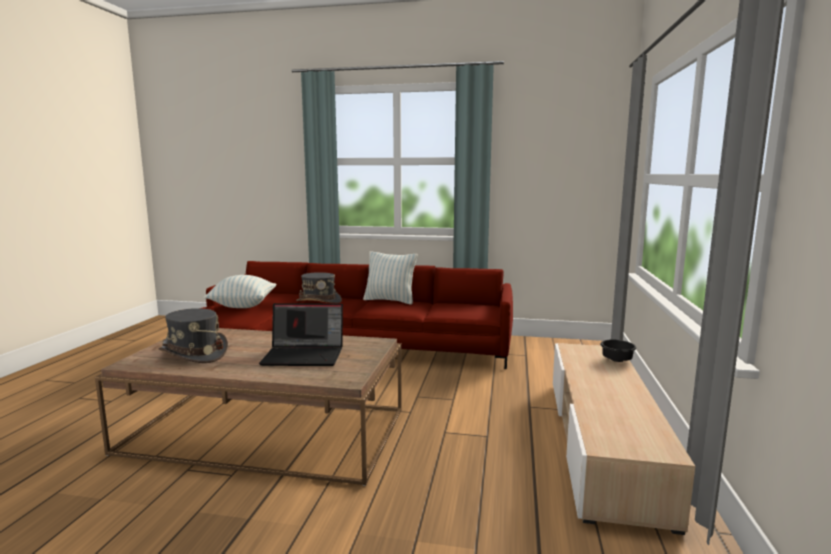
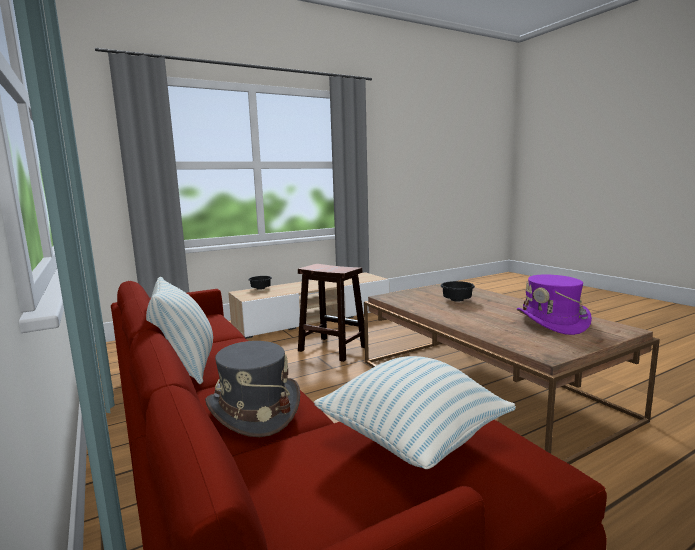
camera: 130 degrees left, 0 degrees up
grey hat [158,308,228,363] -> purple hat [517,275,592,335]
laptop [259,303,343,366] -> black bowl [441,281,475,302]
none -> brown stool [298,264,365,362]

